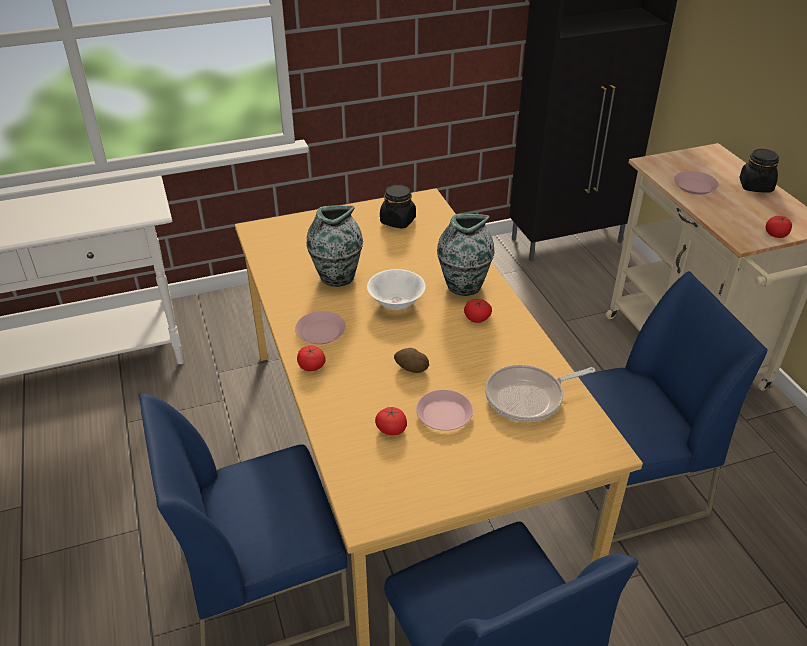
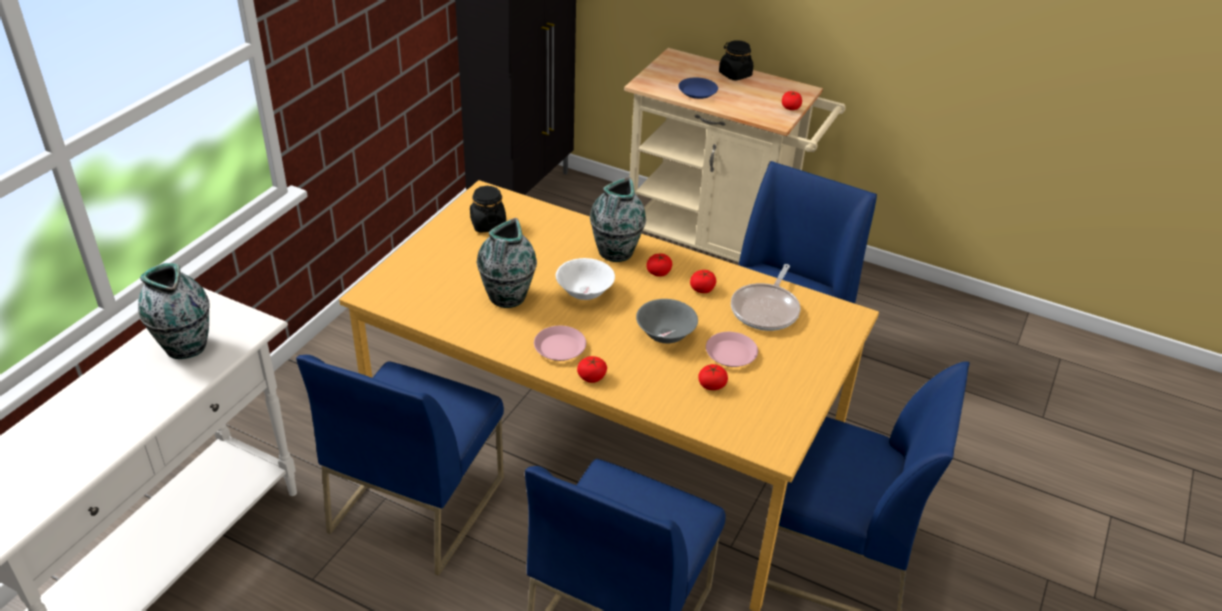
camera: 45 degrees left, 0 degrees up
potato [394,348,429,373] -> grey bowl [636,299,698,343]
pink plate [674,171,719,195] -> blue plate [678,77,718,99]
none -> vase [138,263,209,359]
none -> blue chair [296,355,504,576]
none -> tomato [690,270,716,293]

